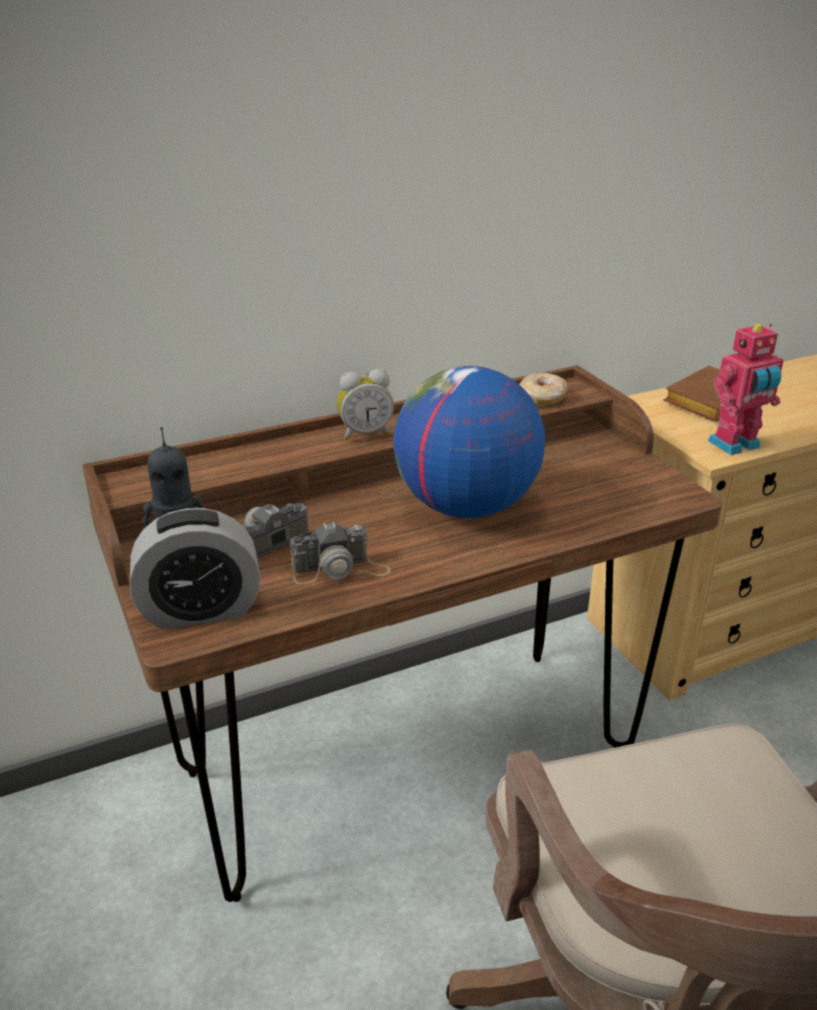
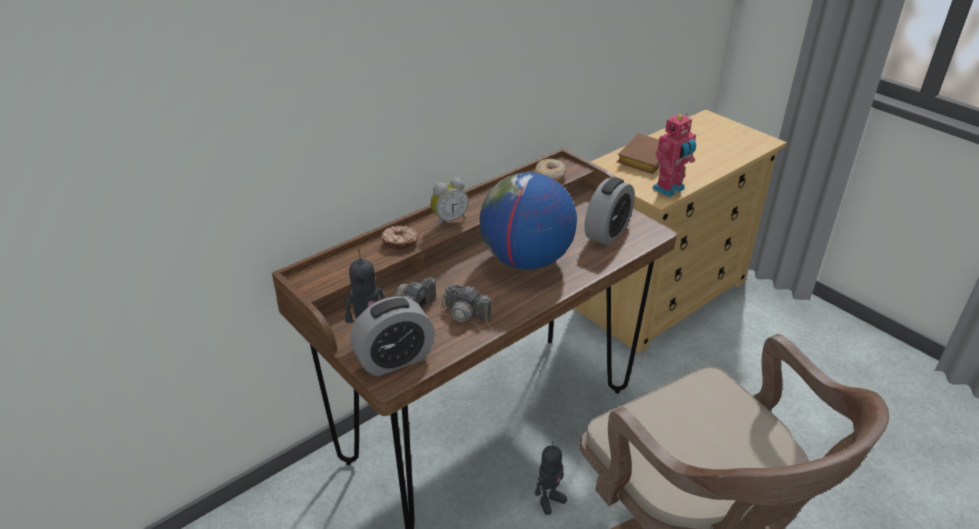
camera: 15 degrees left, 5 degrees up
camera [290,521,391,584] -> camera turned 60 degrees clockwise [439,285,493,334]
none -> donut [381,226,418,249]
none -> toy robot [535,441,567,515]
none -> alarm clock [584,177,635,246]

